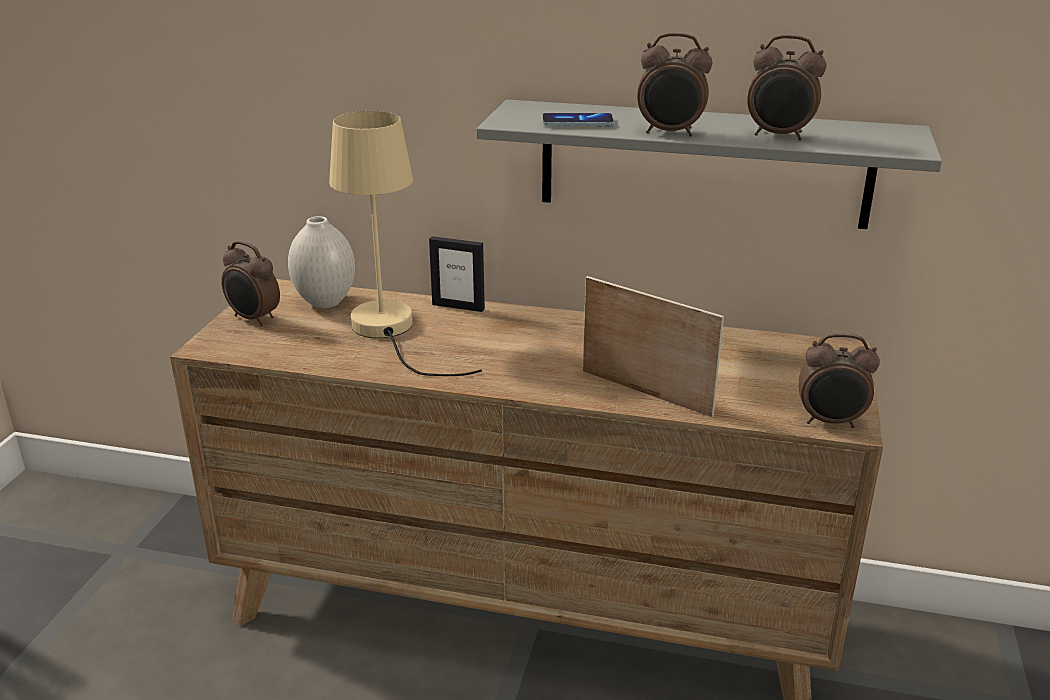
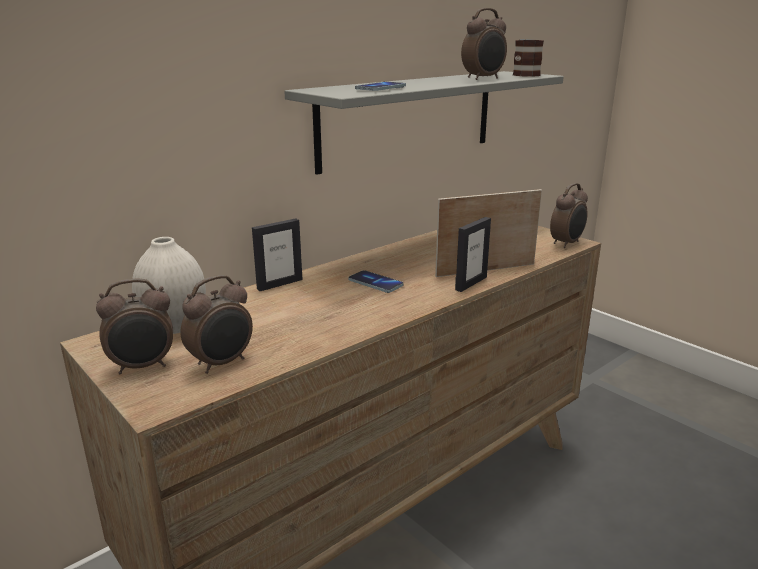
camera: 55 degrees left, 5 degrees down
beige table lamp [329,111,482,376] -> none
alarm clock [637,33,712,136] -> alarm clock moved to [180,275,253,374]
none -> phone [349,270,404,293]
none -> picture frame [455,217,491,292]
none -> mug [513,40,544,77]

